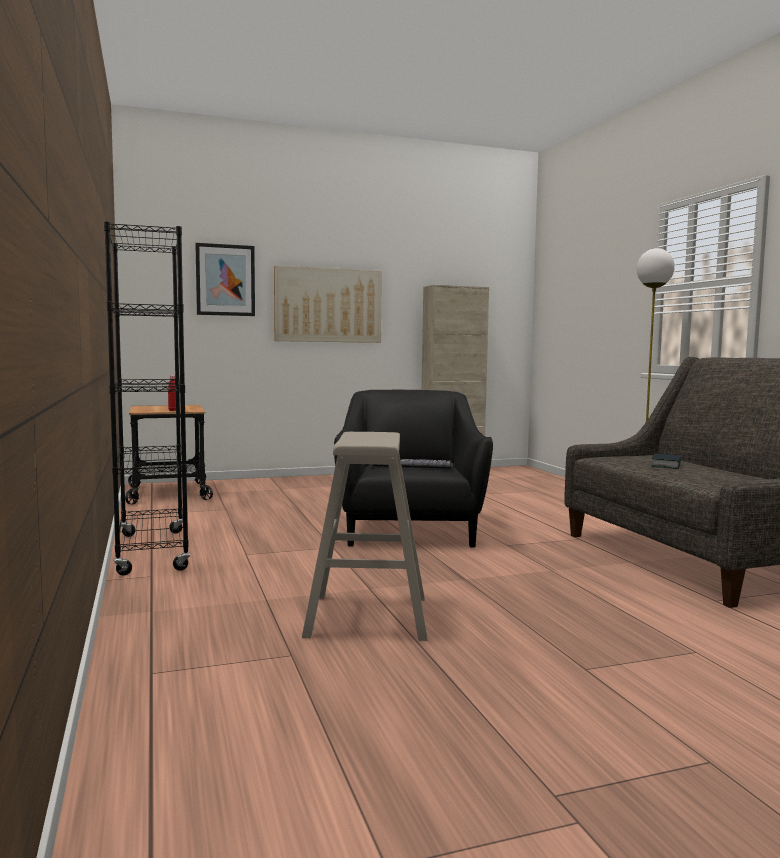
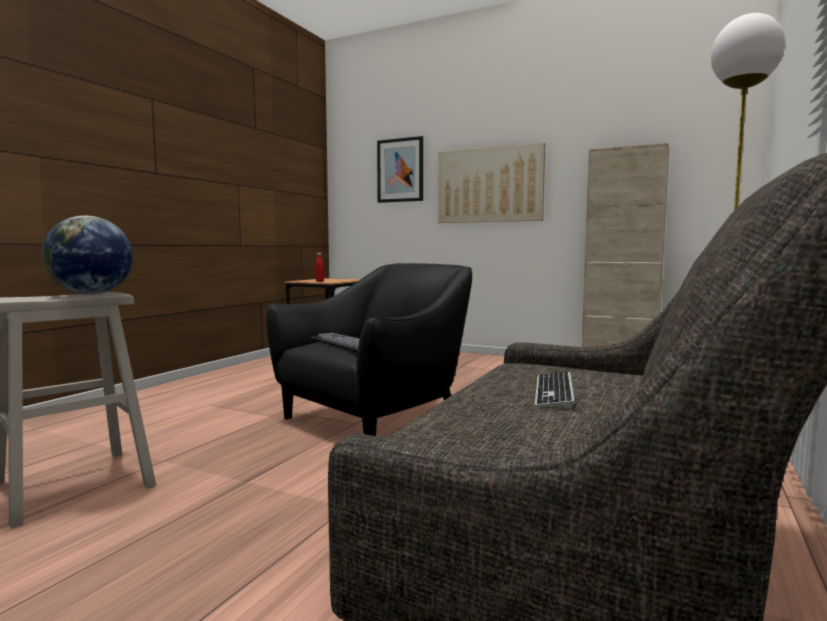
camera: 45 degrees right, 0 degrees up
black bookcase [104,221,191,575] -> none
book [651,453,681,469] -> keyboard [535,372,575,409]
none -> globe [42,216,133,295]

